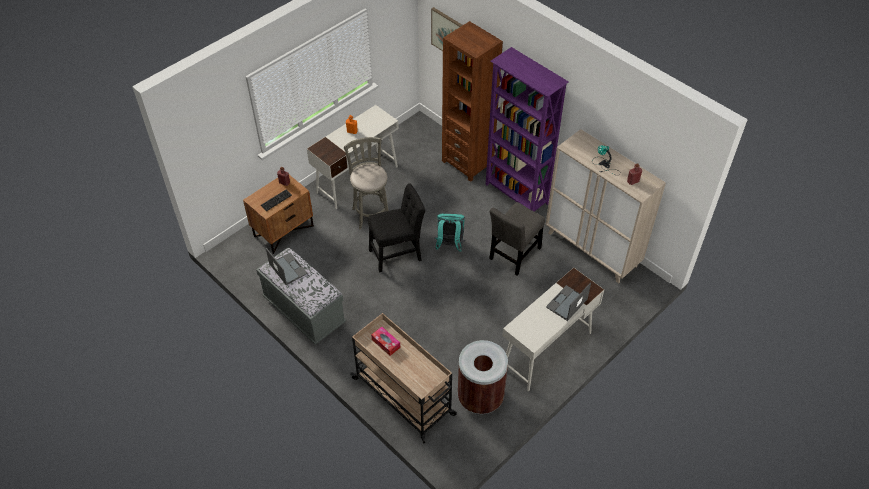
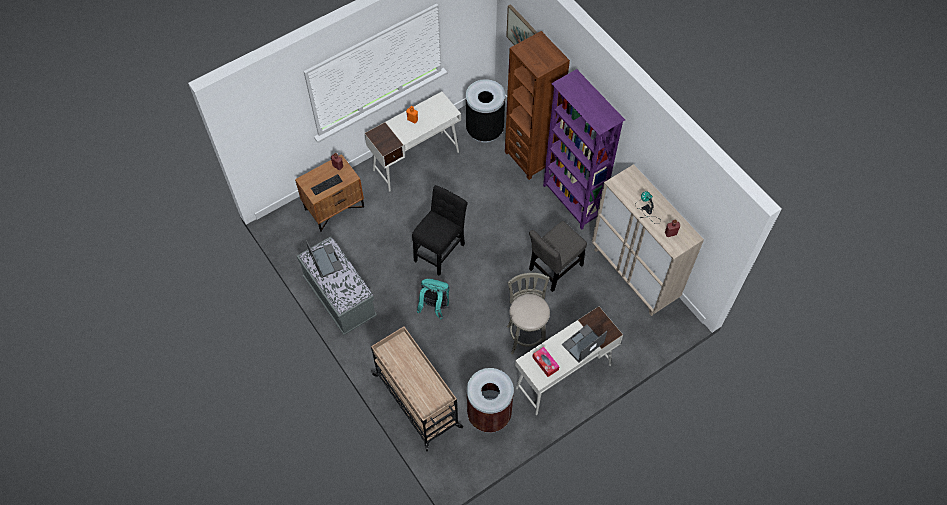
camera: 10 degrees right, 10 degrees up
grey stool [344,137,389,230] -> grey stool moved to [507,273,550,355]
black chair [368,183,425,272] -> black chair turned 45 degrees counterclockwise [412,185,468,276]
tissue box [371,327,400,356] -> tissue box moved to [532,347,560,377]
turquoise backpack [435,214,465,252] -> turquoise backpack moved to [417,279,449,320]
none -> black trash can [466,79,505,143]

